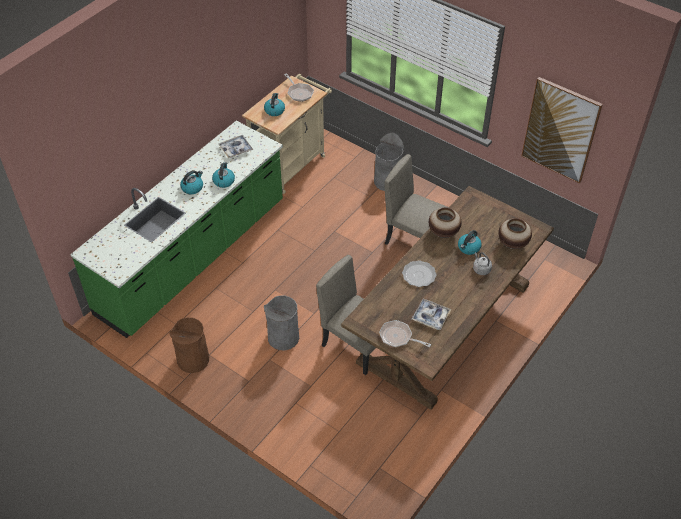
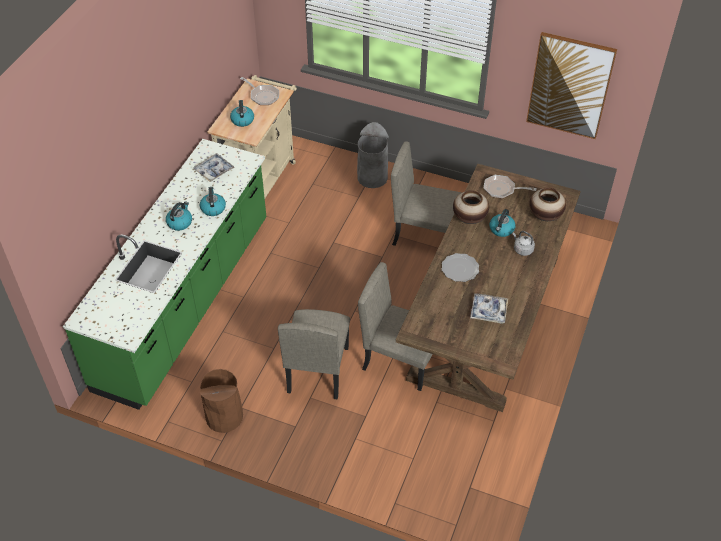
camera: 15 degrees left, 0 degrees up
grey trash can [264,295,299,351] -> beige chair [278,309,350,399]
frying pan [379,320,431,347] -> frying pan moved to [484,175,537,199]

